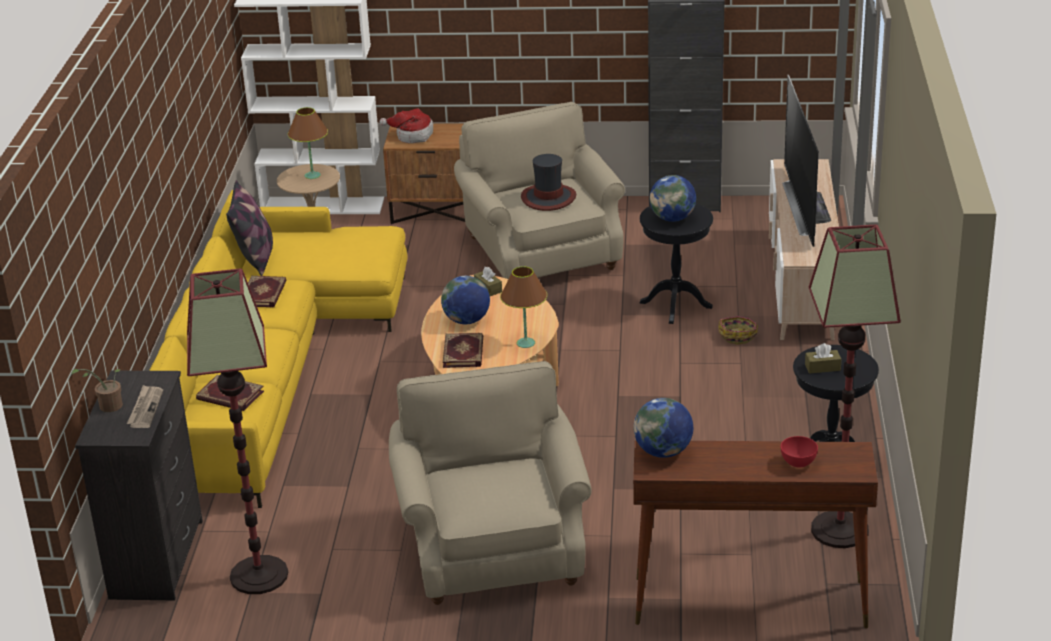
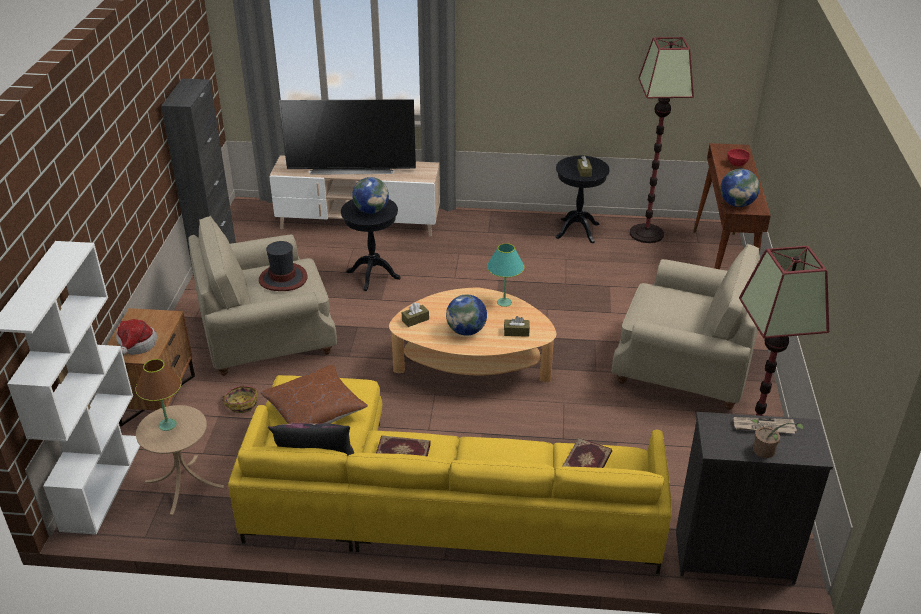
camera: 90 degrees left, 5 degrees up
beige armchair [389,361,592,605] -> beige armchair turned 150 degrees counterclockwise [612,244,760,410]
book [443,333,483,368] -> brown tissue box [504,316,530,337]
brown table lamp [500,266,547,348] -> turquoise table lamp [487,243,524,307]
basket [718,316,758,345] -> basket moved to [221,385,258,413]
none -> brown pillow [261,364,368,424]

